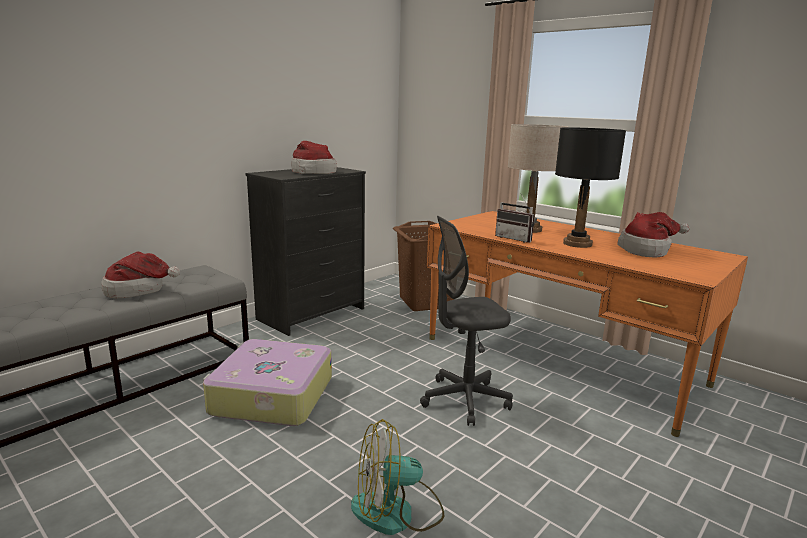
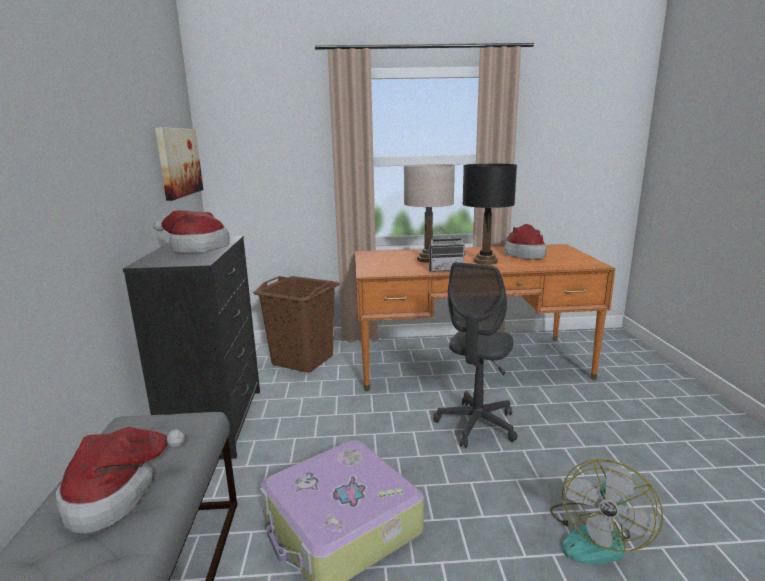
camera: 45 degrees left, 0 degrees up
none -> picture [155,127,203,201]

